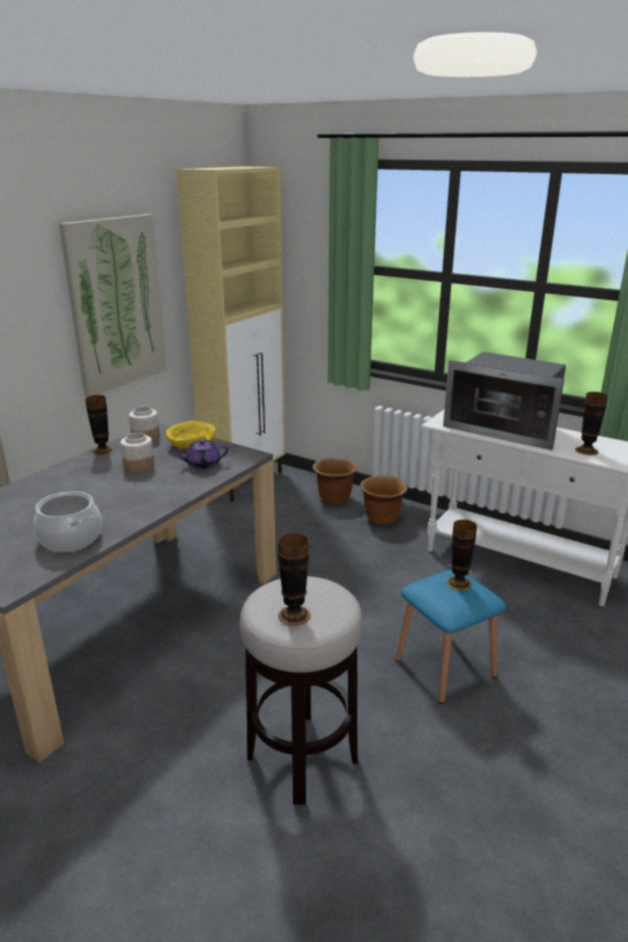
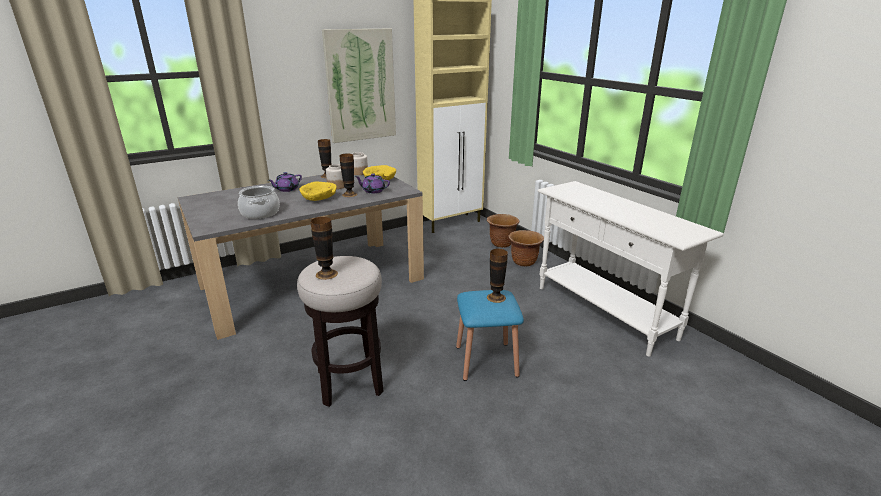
camera: 25 degrees right, 0 degrees up
microwave [443,352,566,450] -> none
vase [575,392,608,455] -> vase moved to [339,154,357,197]
none -> purple teapot [268,172,302,192]
none -> yellow bowl [299,181,337,201]

